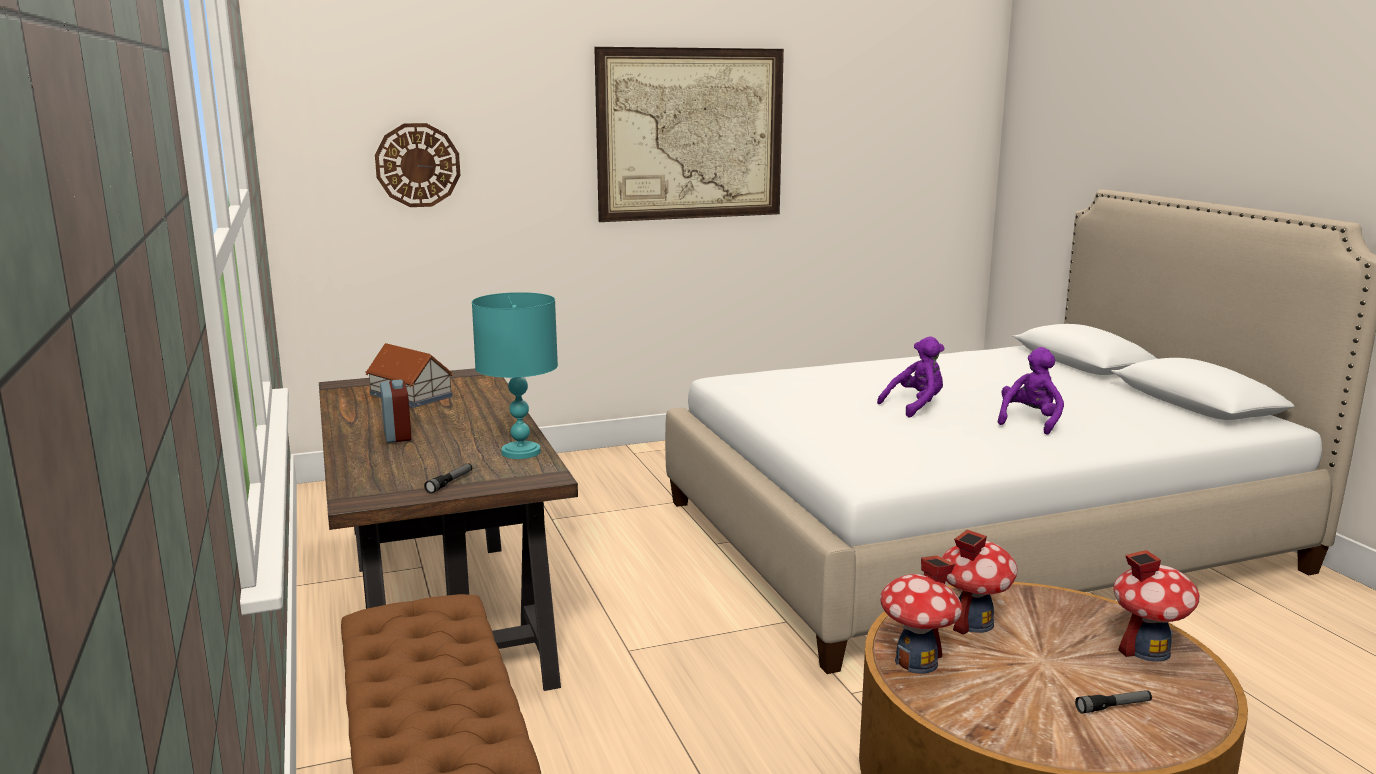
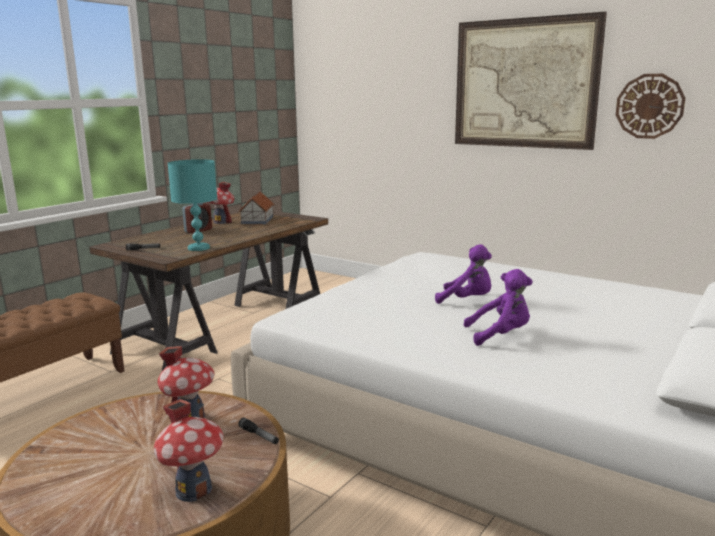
camera: 55 degrees right, 0 degrees up
wall clock [375,123,460,207] -> wall clock moved to [616,74,685,139]
toy house [880,555,962,674] -> toy house moved to [207,182,235,224]
flashlight [1075,690,1152,713] -> flashlight moved to [238,417,279,444]

